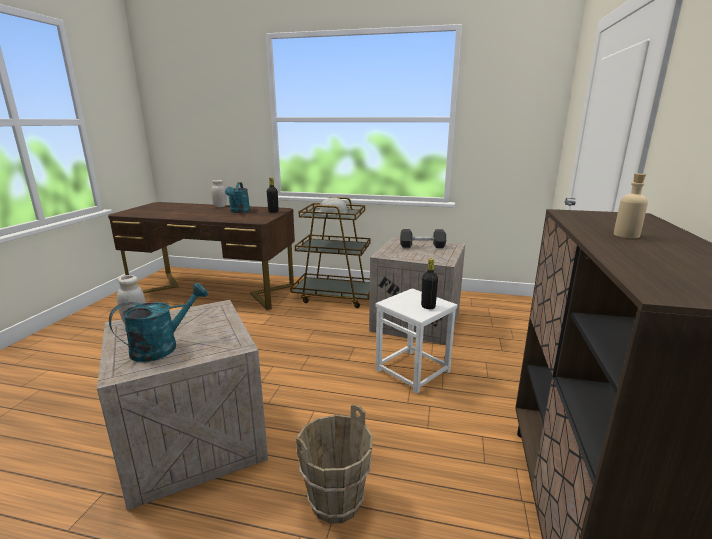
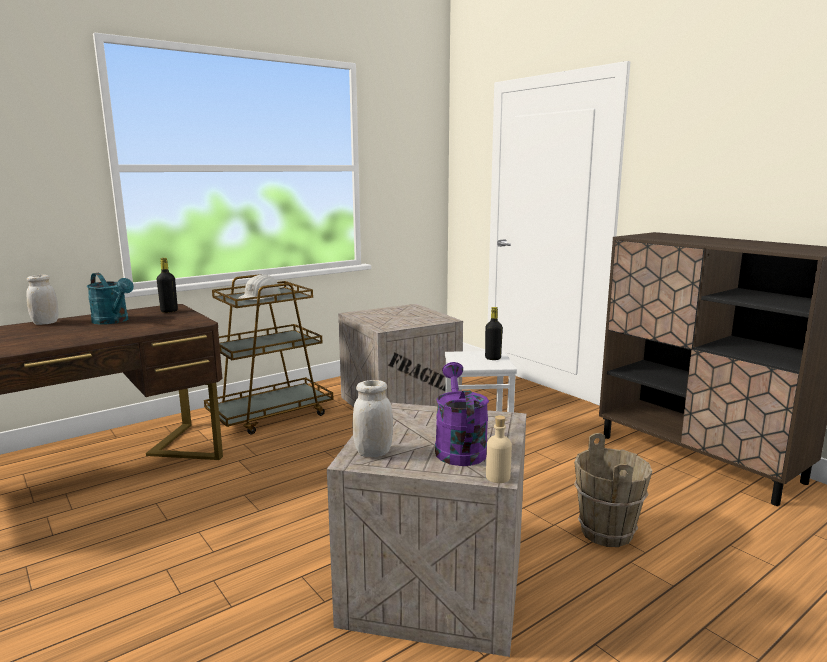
camera: 50 degrees left, 5 degrees down
turquoise watering can [109,283,208,362] -> purple watering can [435,362,489,466]
grey dumbbell [400,229,446,248] -> none
beige bottle [614,173,648,238] -> beige bottle moved to [486,415,512,483]

